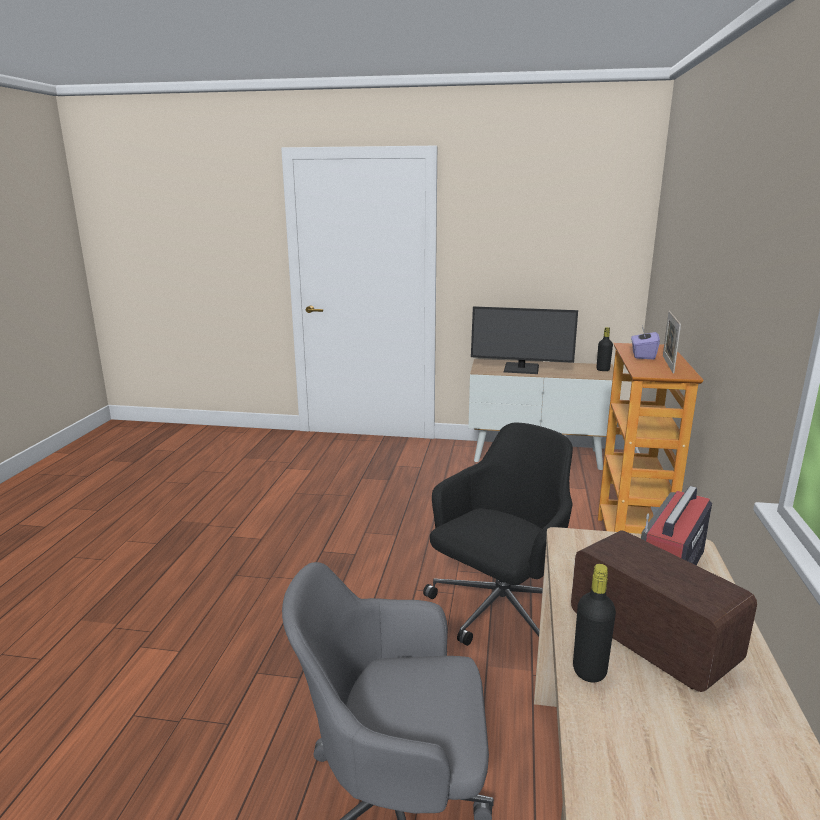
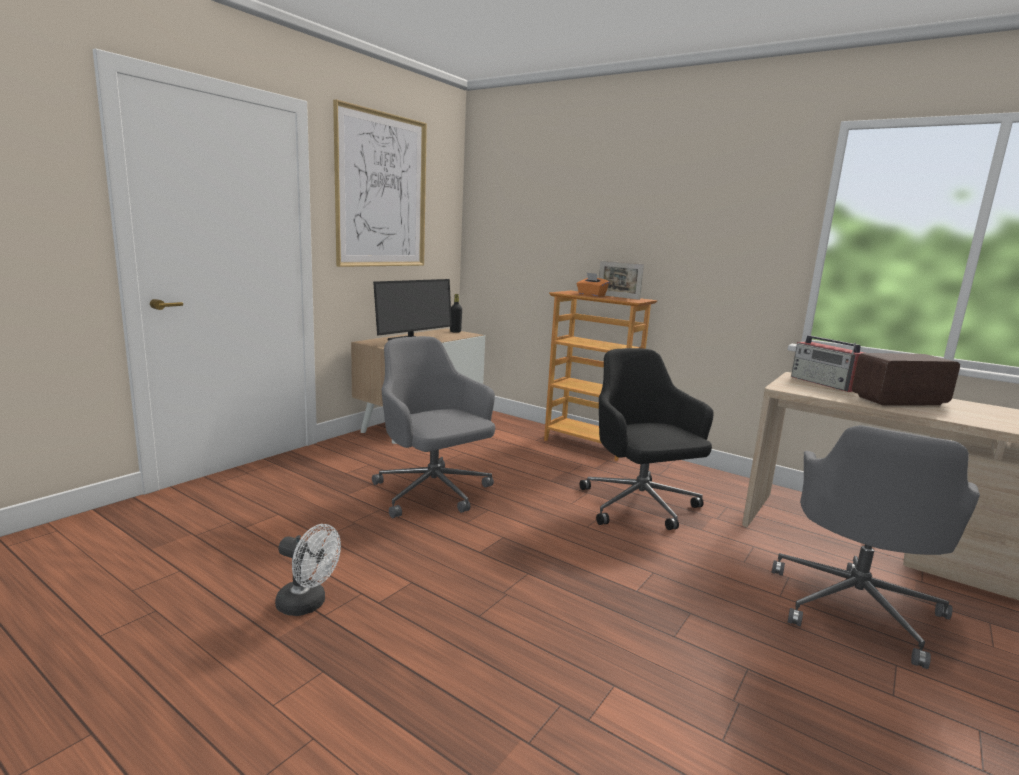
camera: 65 degrees left, 5 degrees down
black bottle [573,564,616,682] -> none
purple tissue box [631,325,660,360] -> orange tissue box [577,273,609,297]
none -> white fan [275,524,341,616]
none -> picture [333,99,427,267]
none -> grey office chair [372,336,495,518]

